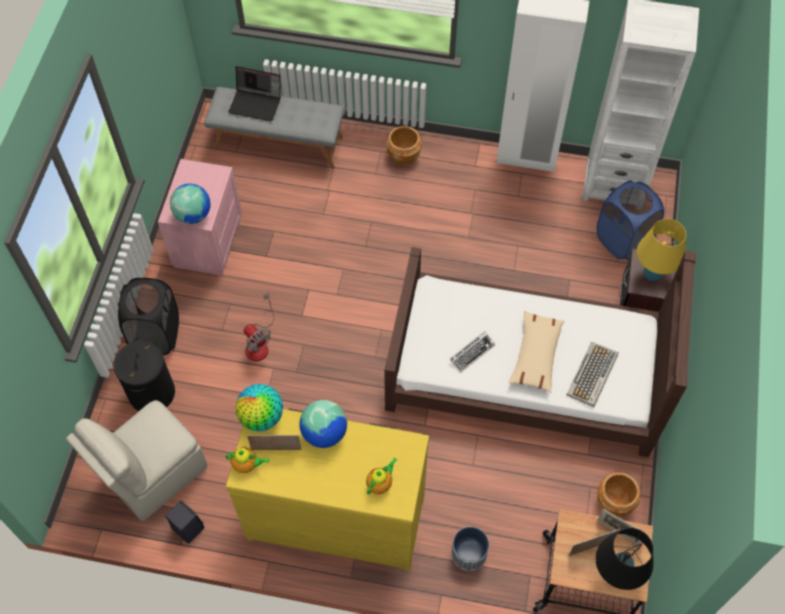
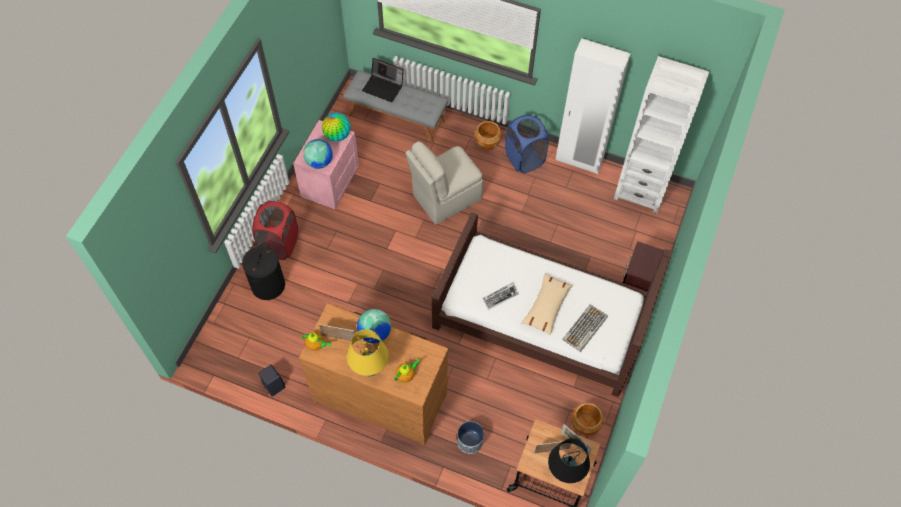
camera: 10 degrees right, 0 degrees up
beige chair [66,400,207,521] -> beige chair moved to [406,141,483,224]
black laundry basket [118,278,179,355] -> red laundry basket [252,201,298,260]
yellow dresser [226,408,429,571] -> brown dresser [299,303,449,446]
globe [236,384,283,431] -> globe moved to [322,113,351,141]
fan [244,293,275,361] -> none
blue laundry basket [596,180,664,260] -> blue laundry basket moved to [505,114,549,173]
yellow table lamp [637,219,686,282] -> yellow table lamp moved to [347,329,389,376]

